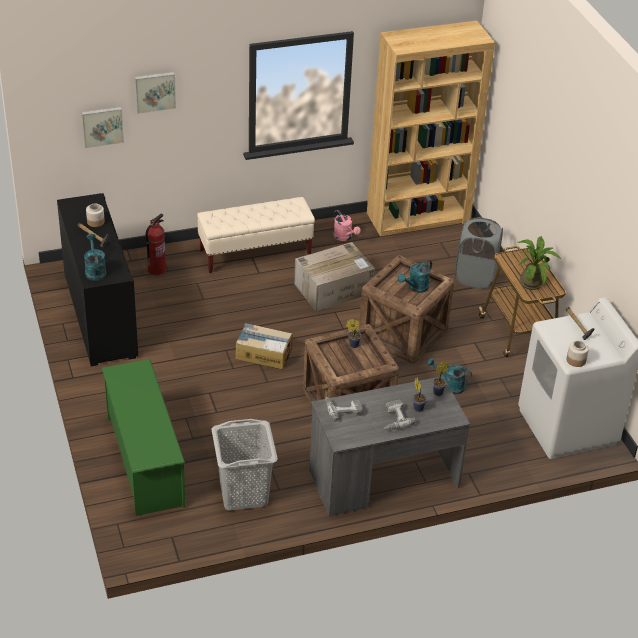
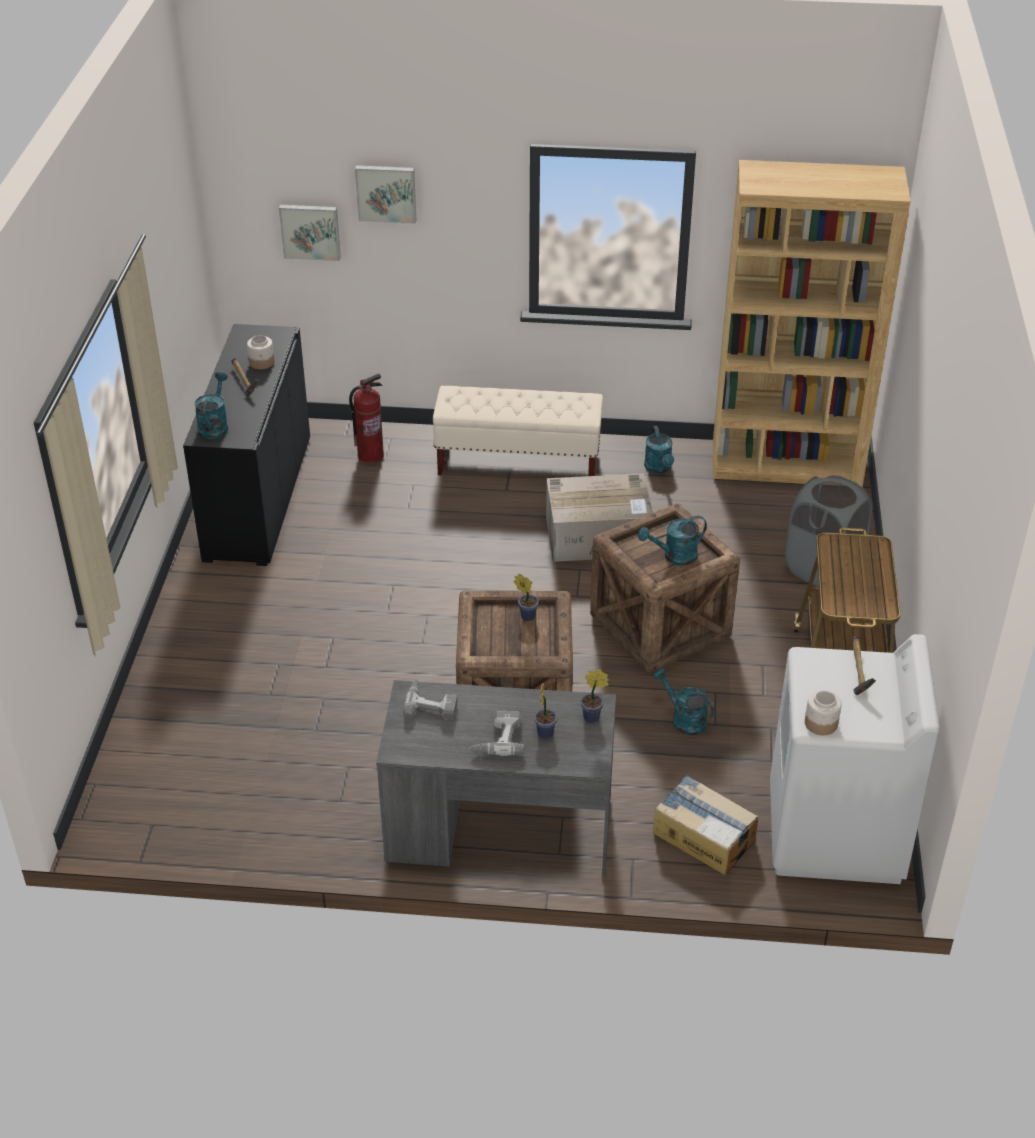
camera: 25 degrees right, 0 degrees up
green shoe rack [102,359,185,516] -> none
grey laundry basket [211,419,278,511] -> none
cardboard box [235,323,292,370] -> cardboard box moved to [653,775,758,875]
pink watering can [333,210,361,241] -> turquoise watering can [644,426,674,474]
potted plant [518,236,561,290] -> none

